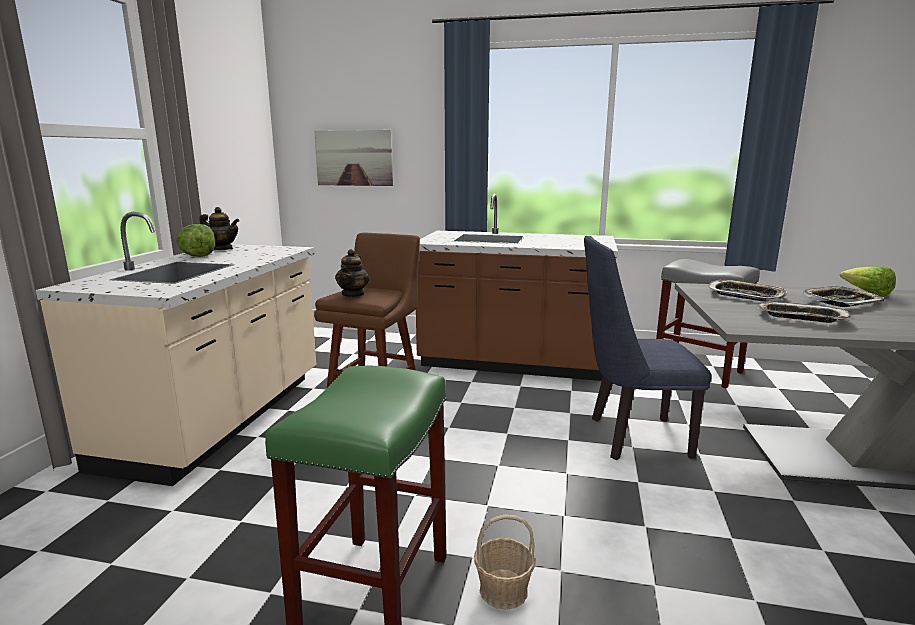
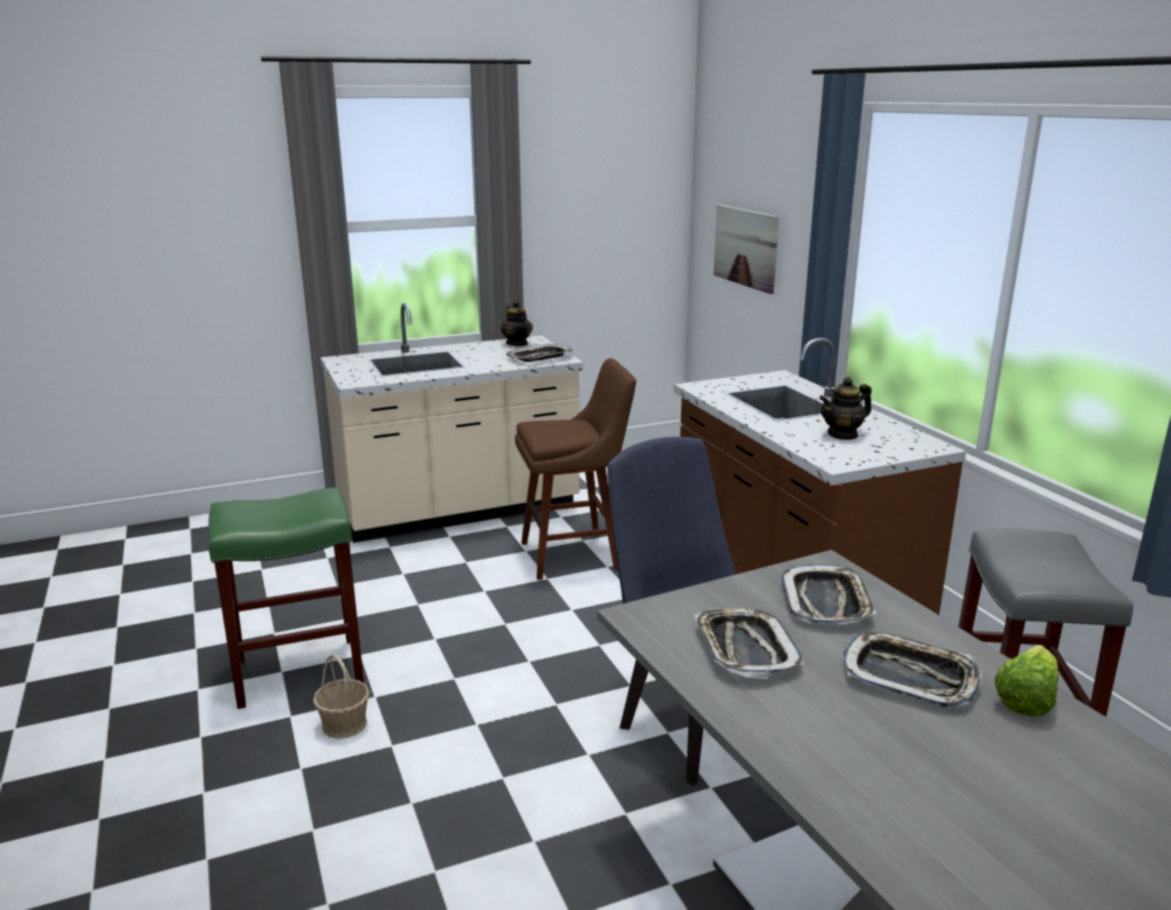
camera: 55 degrees right, 5 degrees up
lettuce [177,224,215,257] -> none
teapot [335,249,369,297] -> teapot moved to [819,377,872,440]
none -> tray [506,344,573,362]

